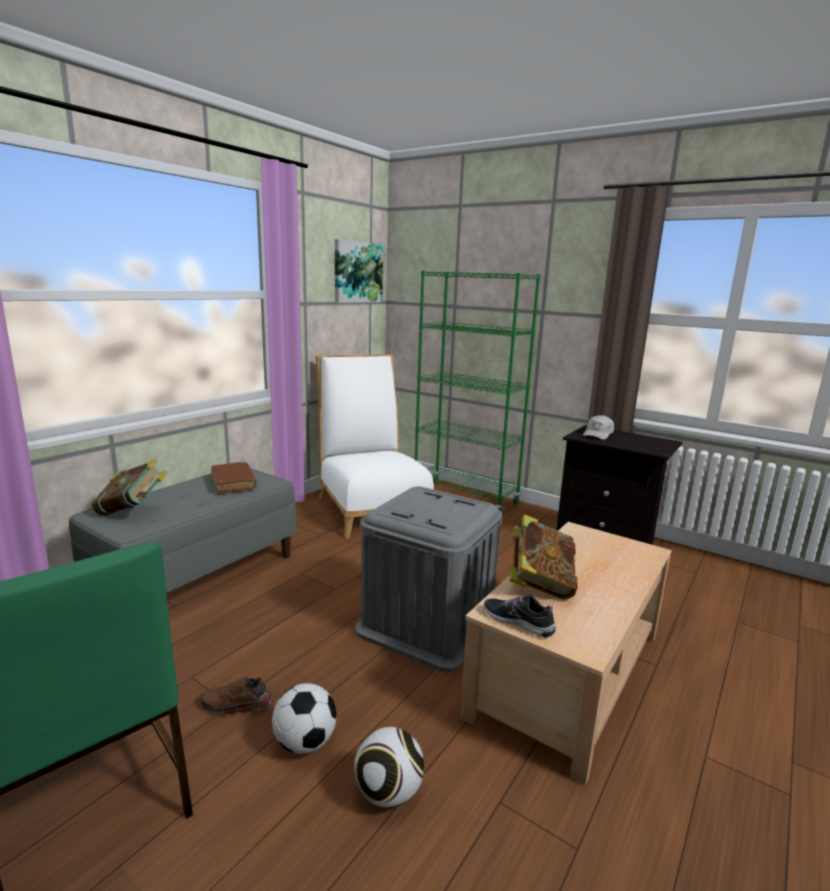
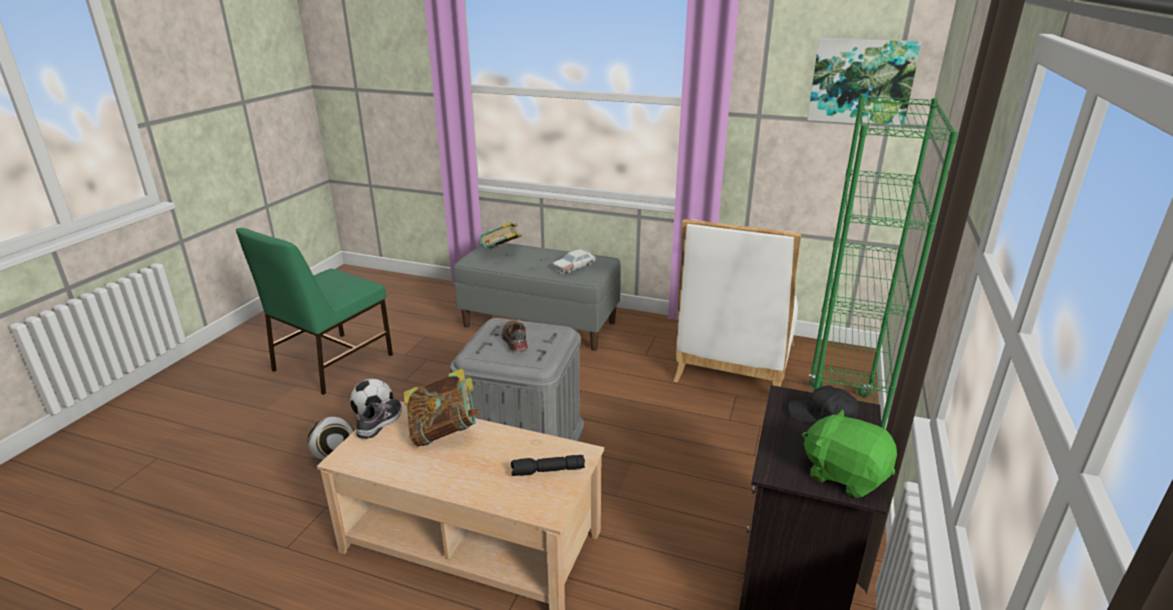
camera: 75 degrees right, 10 degrees up
brown shoe [200,676,273,716] -> brown shoe moved to [501,321,528,351]
brown book [211,462,257,494] -> toy car [552,248,596,274]
white chair [316,354,434,538] -> white chair turned 150 degrees clockwise [673,219,801,387]
white cap [583,415,614,440] -> black cap [788,385,859,422]
none -> black flashlight [511,455,585,476]
none -> green plush toy [802,409,897,498]

